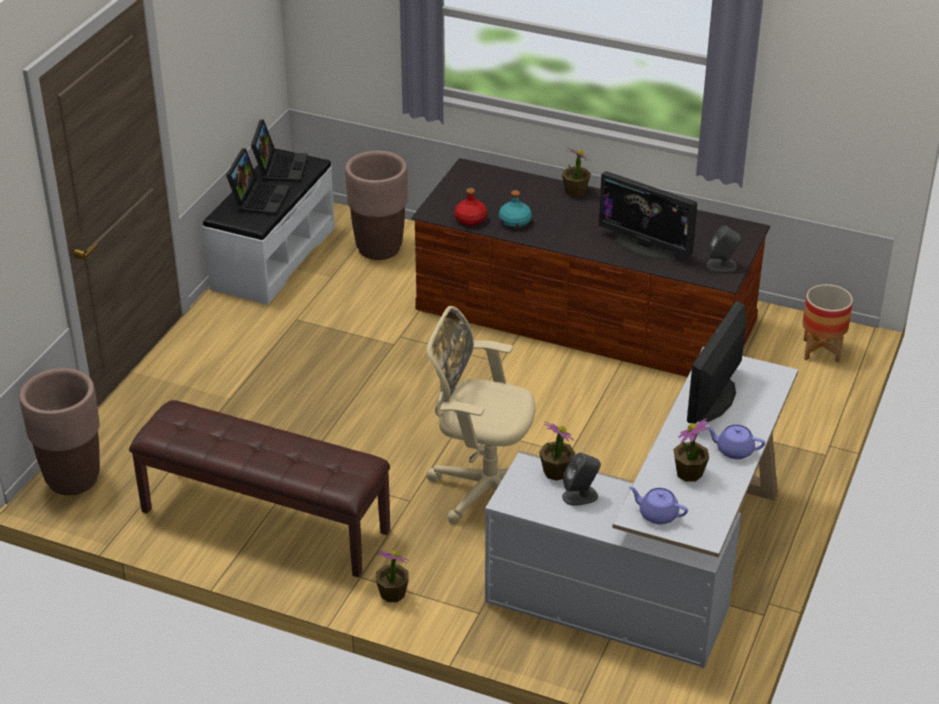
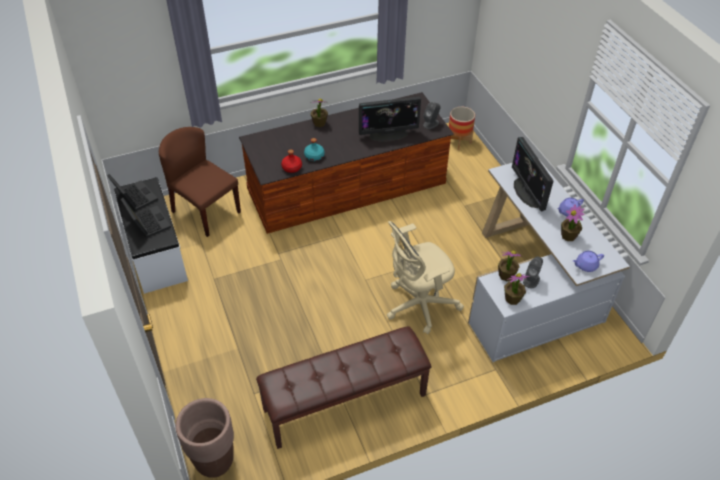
camera: 45 degrees left, 10 degrees up
brown planter [345,151,408,260] -> brown chair [159,127,241,237]
potted plant [376,550,410,602] -> potted plant moved to [504,273,530,305]

